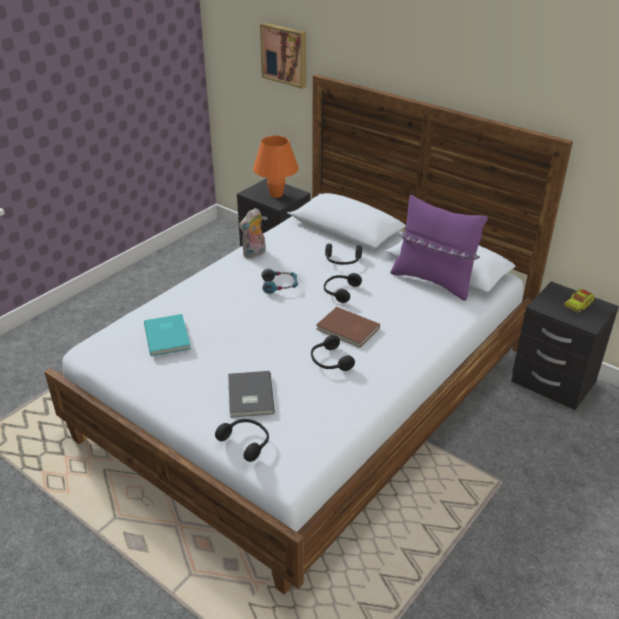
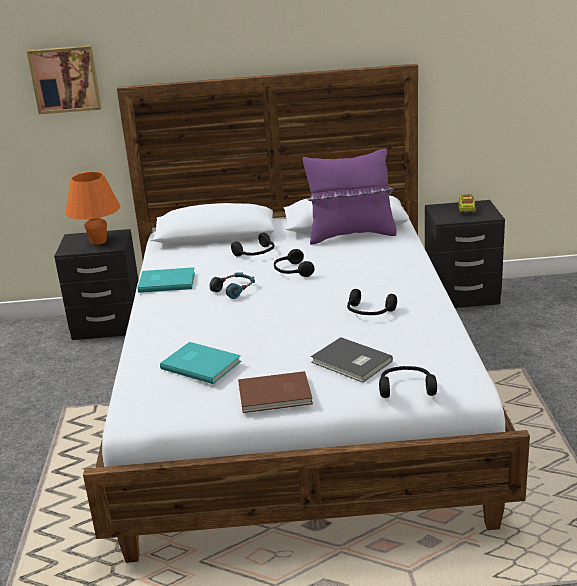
camera: 40 degrees left, 10 degrees down
plush toy [239,208,266,258] -> turquoise book [137,267,195,293]
brown book [316,307,380,348] -> brown book moved to [238,371,313,413]

